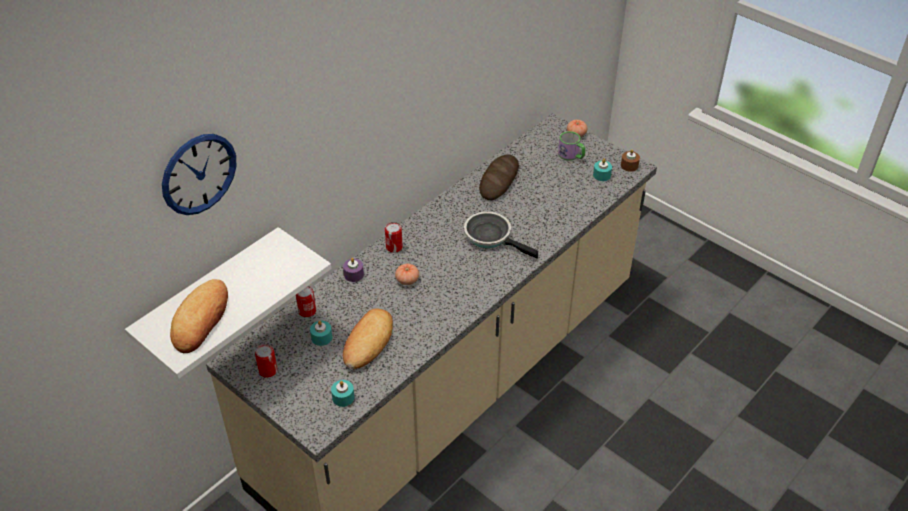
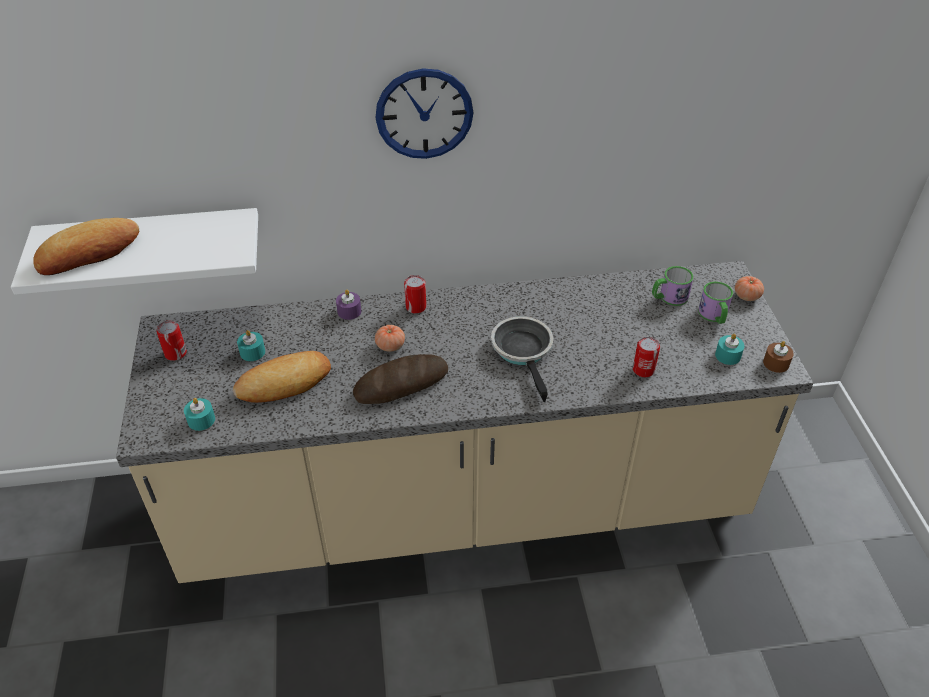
camera: 40 degrees right, 0 degrees up
wall clock [162,134,236,215] -> wall clock moved to [376,68,474,159]
can [296,286,316,317] -> can moved to [633,337,660,377]
bread [479,154,519,200] -> bread moved to [353,354,448,404]
none -> mug [652,266,694,306]

